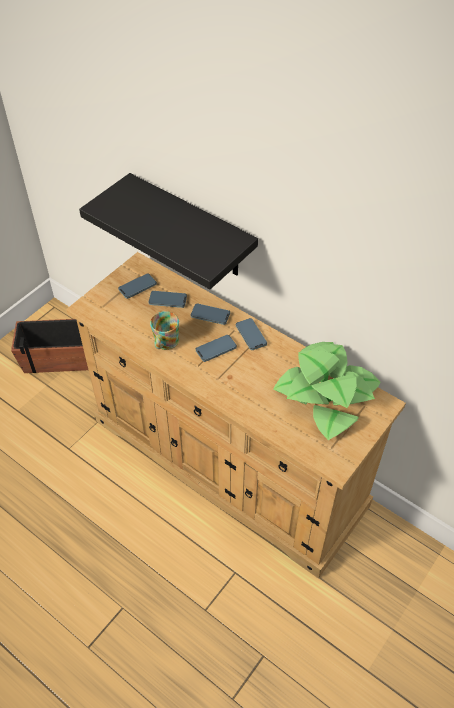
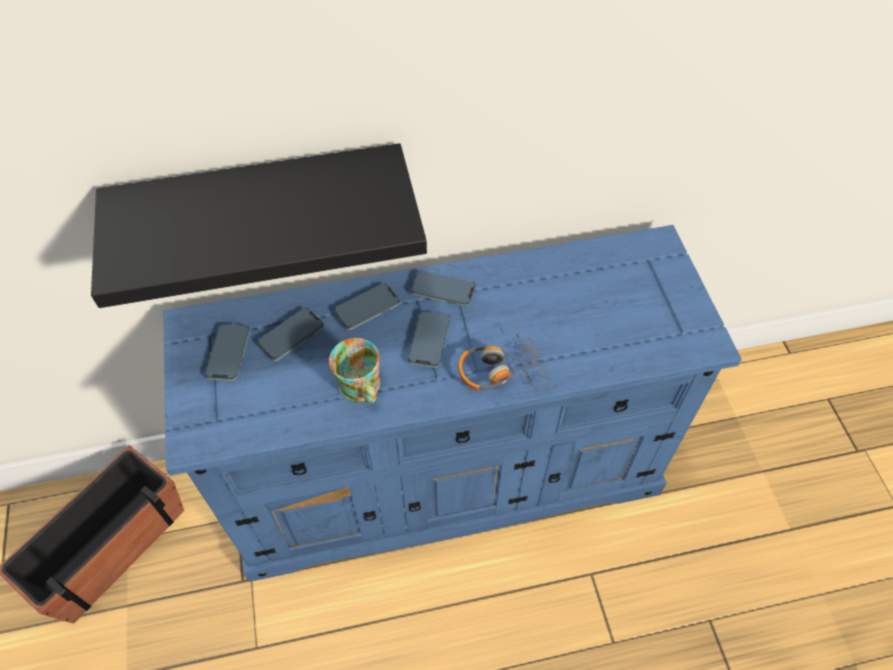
camera: 50 degrees left, 5 degrees up
beige dresser [66,252,406,579] -> blue dresser [163,225,742,582]
potted plant [273,342,381,440] -> none
none -> headphones [458,331,550,390]

